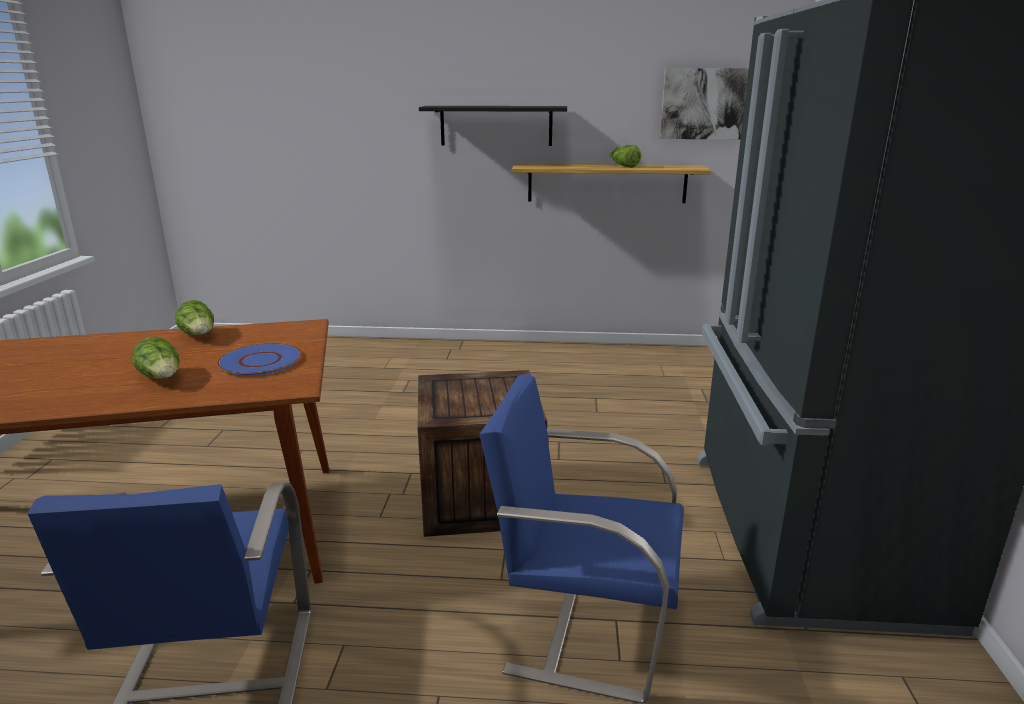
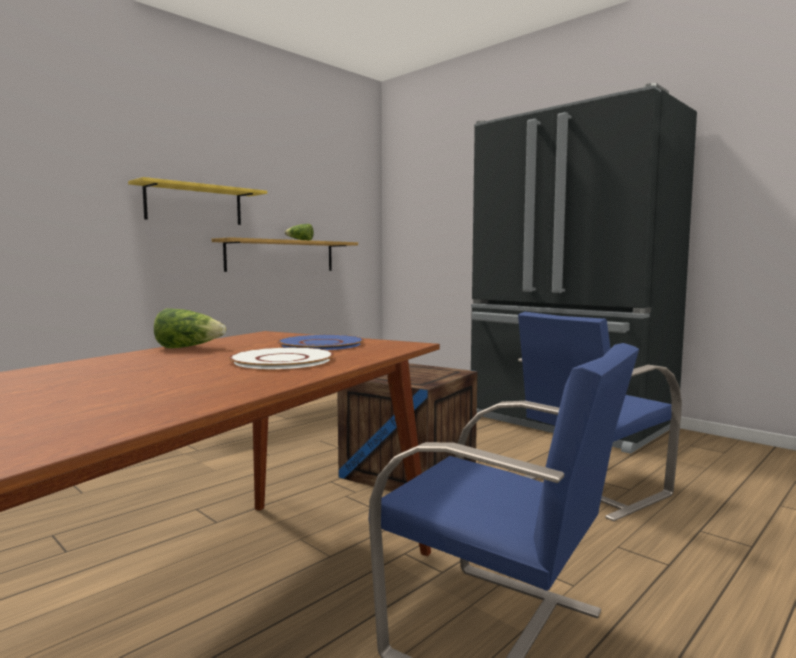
camera: 50 degrees left, 15 degrees down
lettuce [132,337,179,379] -> white plate [229,347,334,369]
black shelf [419,106,567,146] -> yellow shelf [128,177,267,225]
picture [660,68,749,139] -> none

